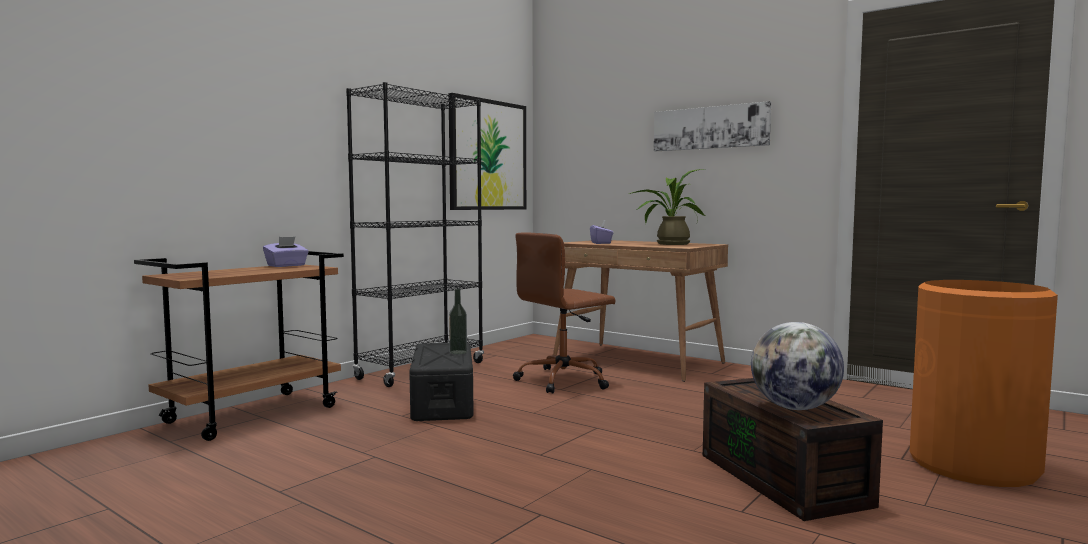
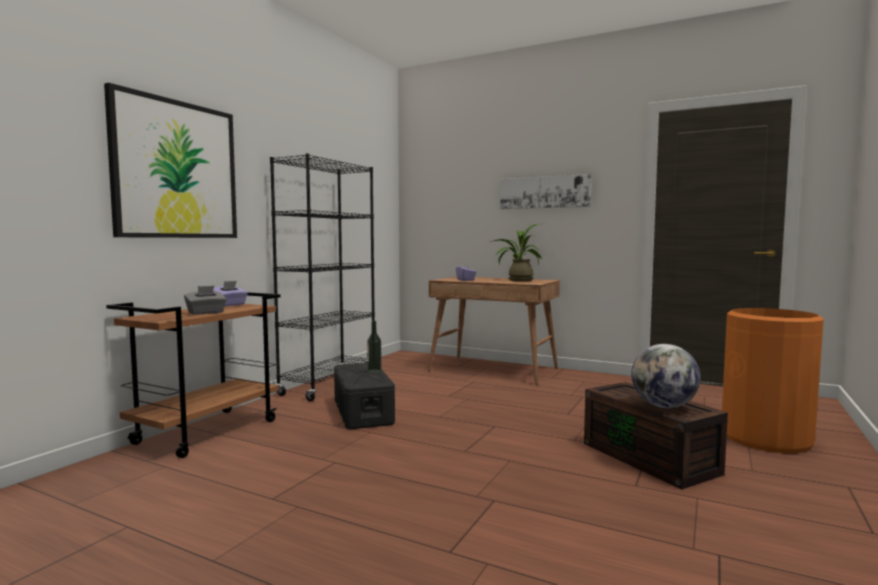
camera: 10 degrees left, 0 degrees up
picture [449,93,526,210] -> picture moved to [104,83,237,238]
brown office chair [513,232,615,394] -> none
none -> grey tissue box [184,286,227,315]

